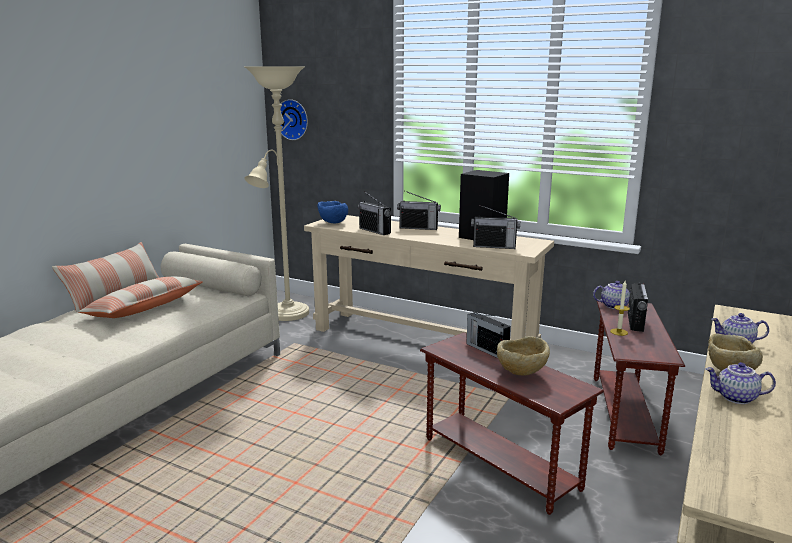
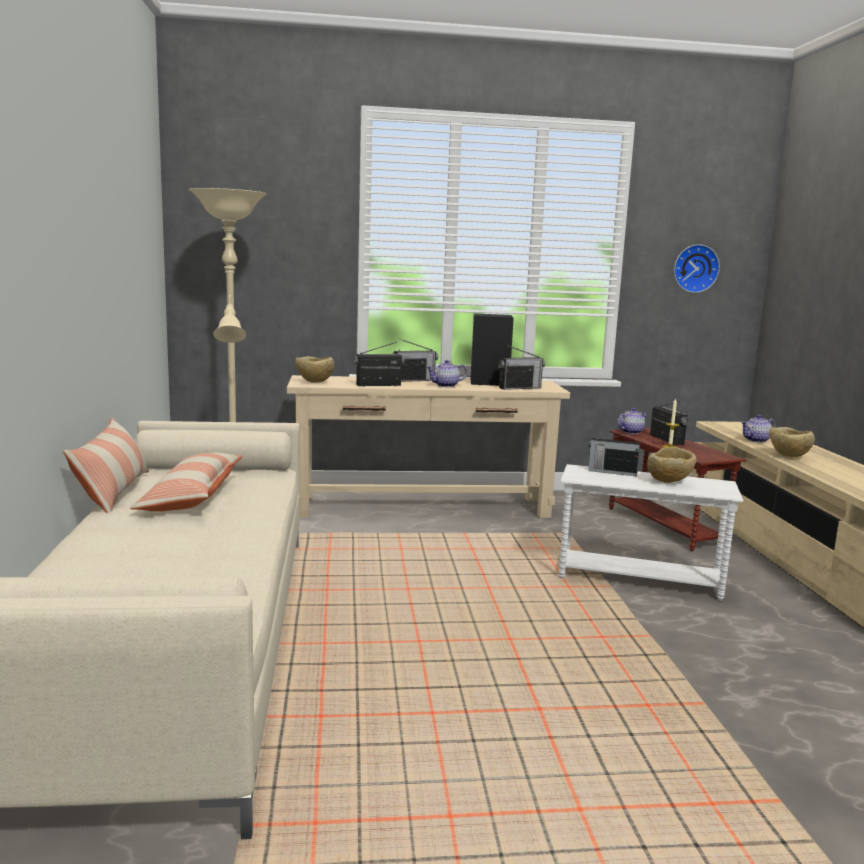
camera: 35 degrees left, 5 degrees down
wall clock [281,99,308,140] -> wall clock moved to [674,244,720,293]
blue bowl [317,201,348,224] -> beige bowl [295,356,335,383]
radio [358,191,391,235] -> radio turned 150 degrees clockwise [354,342,405,386]
brown side table [420,332,604,515] -> white side table [559,464,743,601]
teapot [706,362,776,404] -> teapot moved to [426,360,467,387]

